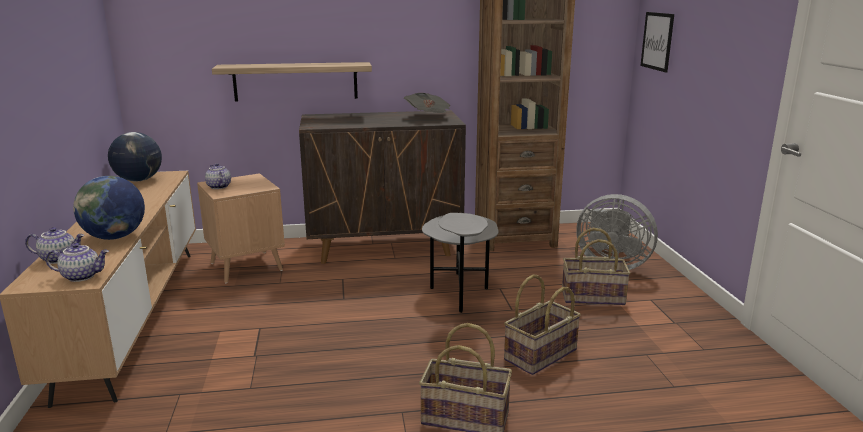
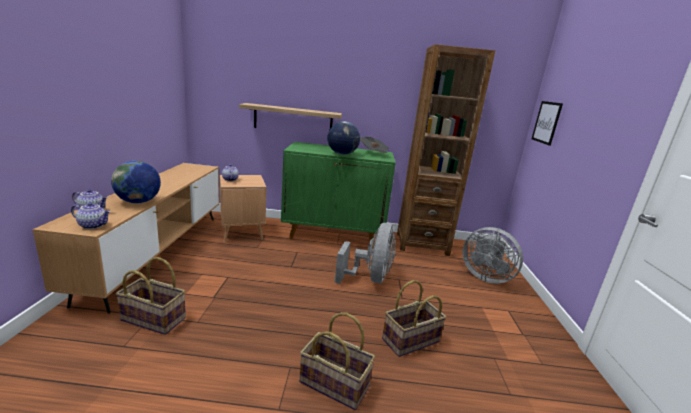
camera: 10 degrees right, 0 degrees up
globe [108,132,162,181] -> globe moved to [327,121,360,155]
brown cabinet [299,110,466,264] -> green cabinet [281,142,396,249]
grey side table [422,213,499,313] -> grey fan [334,223,395,284]
basket [562,228,630,305] -> basket moved to [116,257,186,335]

